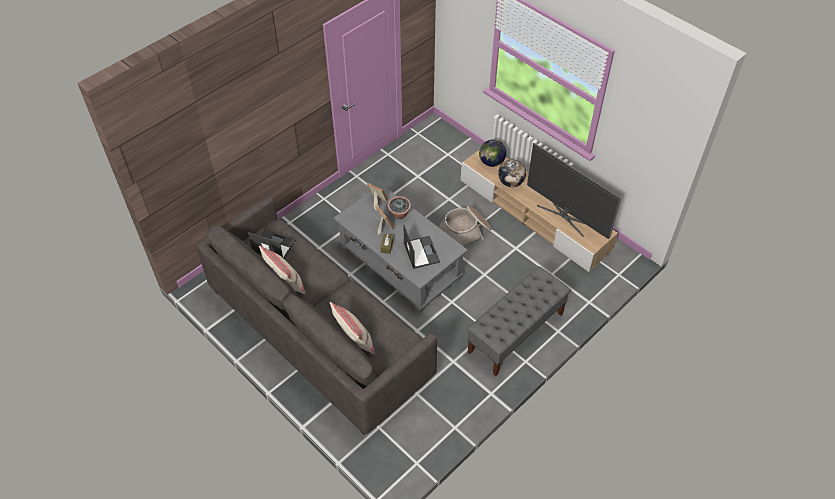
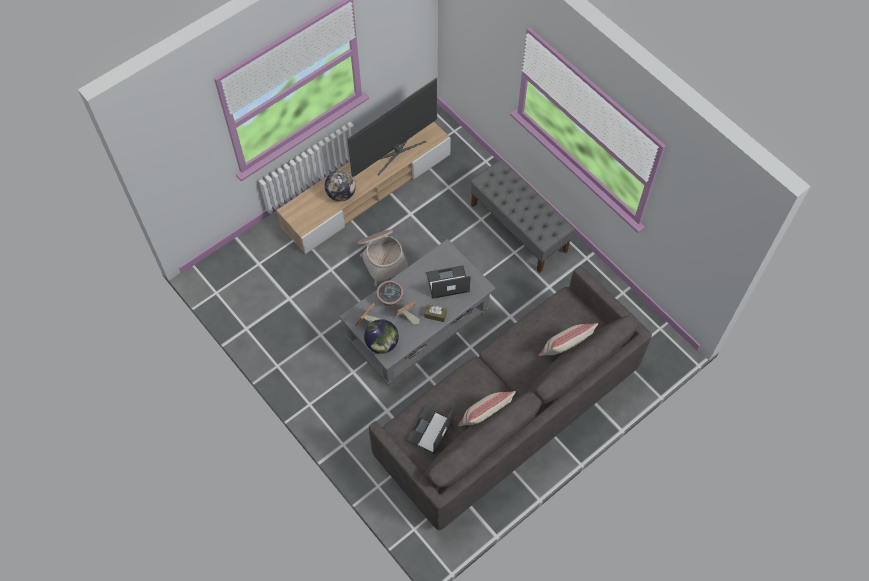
camera: 85 degrees left, 10 degrees up
globe [479,139,506,167] -> globe moved to [364,319,399,354]

